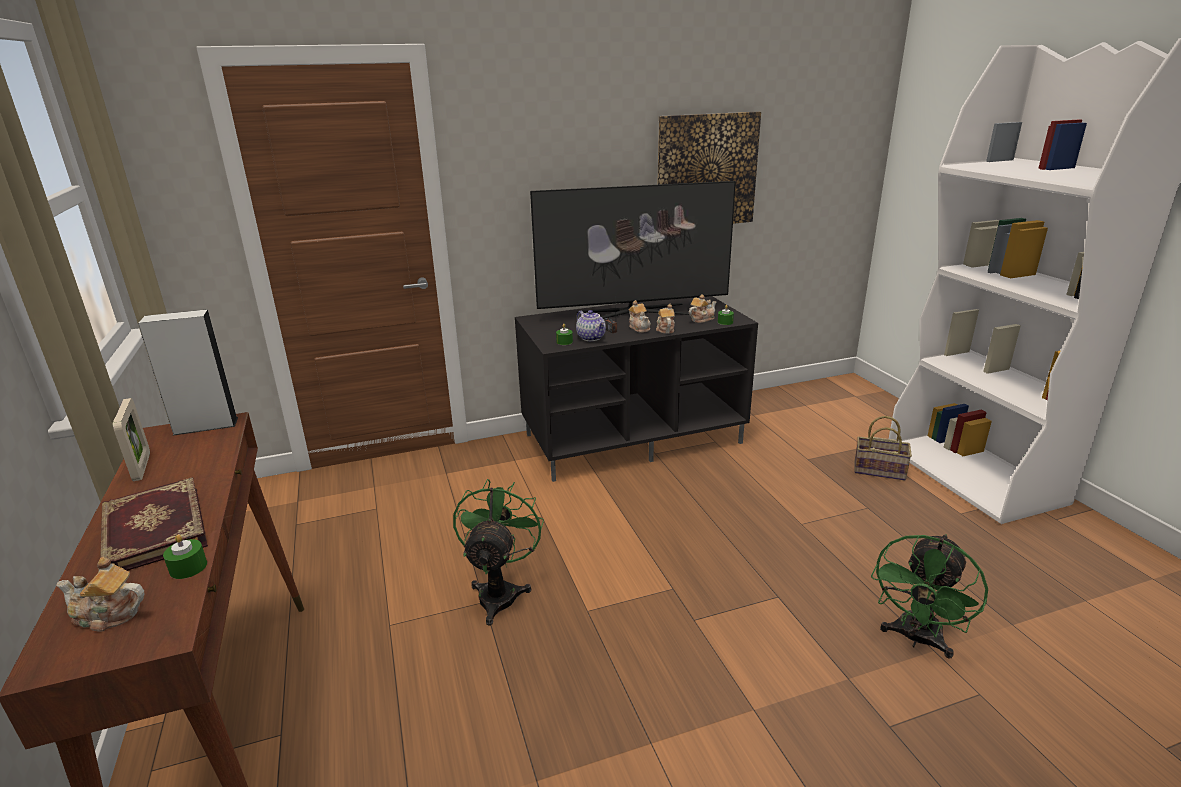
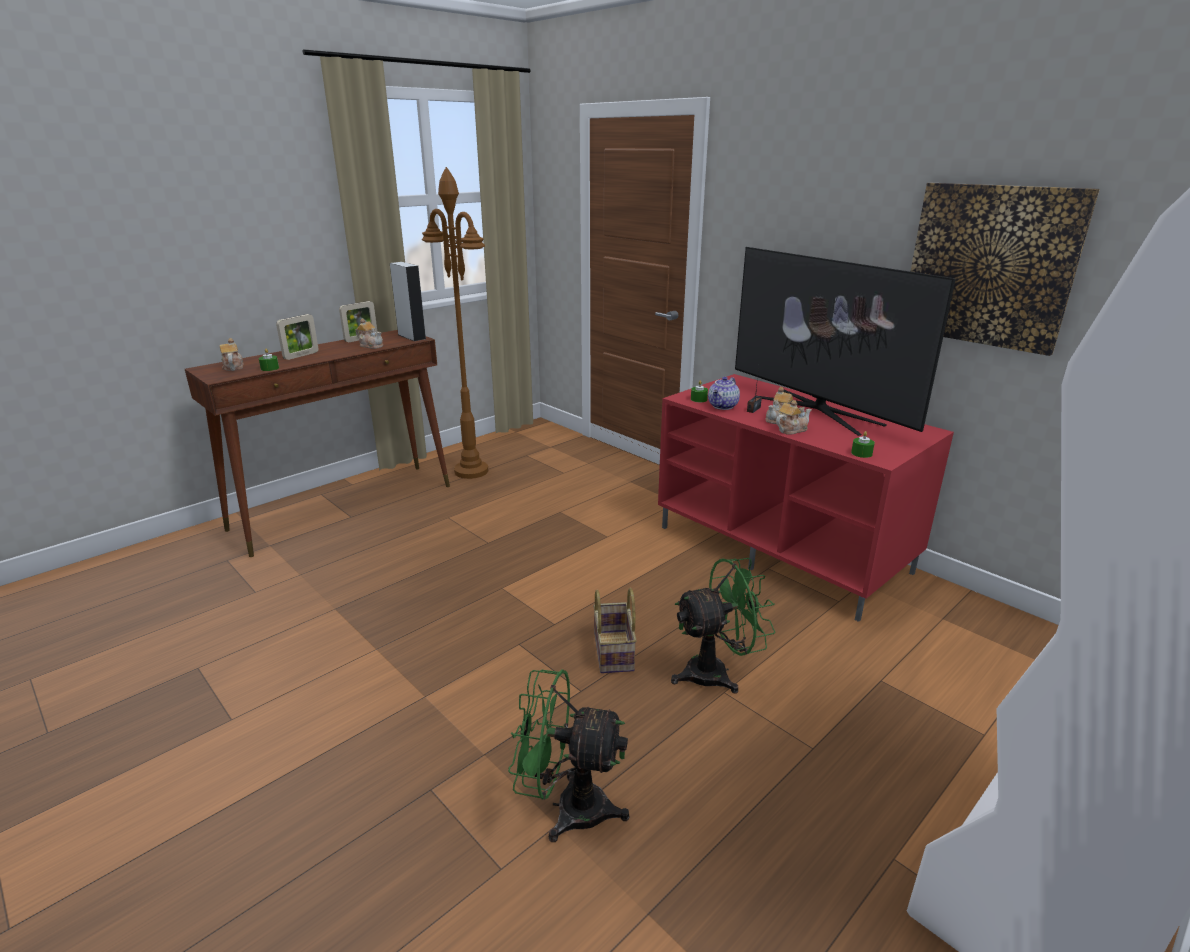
camera: 65 degrees right, 0 degrees up
book [100,477,208,571] -> picture frame [276,314,319,360]
green fan [453,479,544,626] -> green fan moved to [671,558,775,694]
black tv stand [515,296,758,482] -> red tv stand [658,374,954,622]
teapot [689,294,716,323] -> teapot moved to [356,318,383,349]
basket [855,416,912,481] -> basket moved to [593,588,637,673]
none -> brown floor lamp [422,167,488,479]

